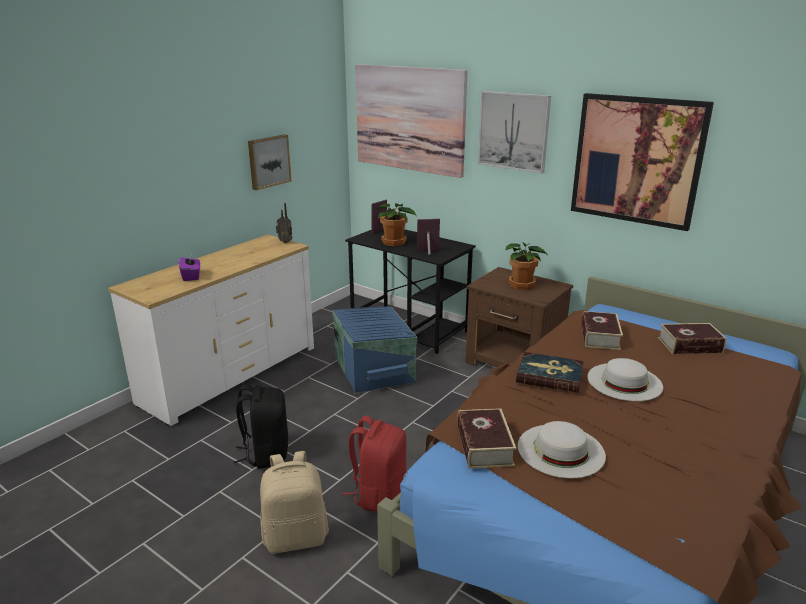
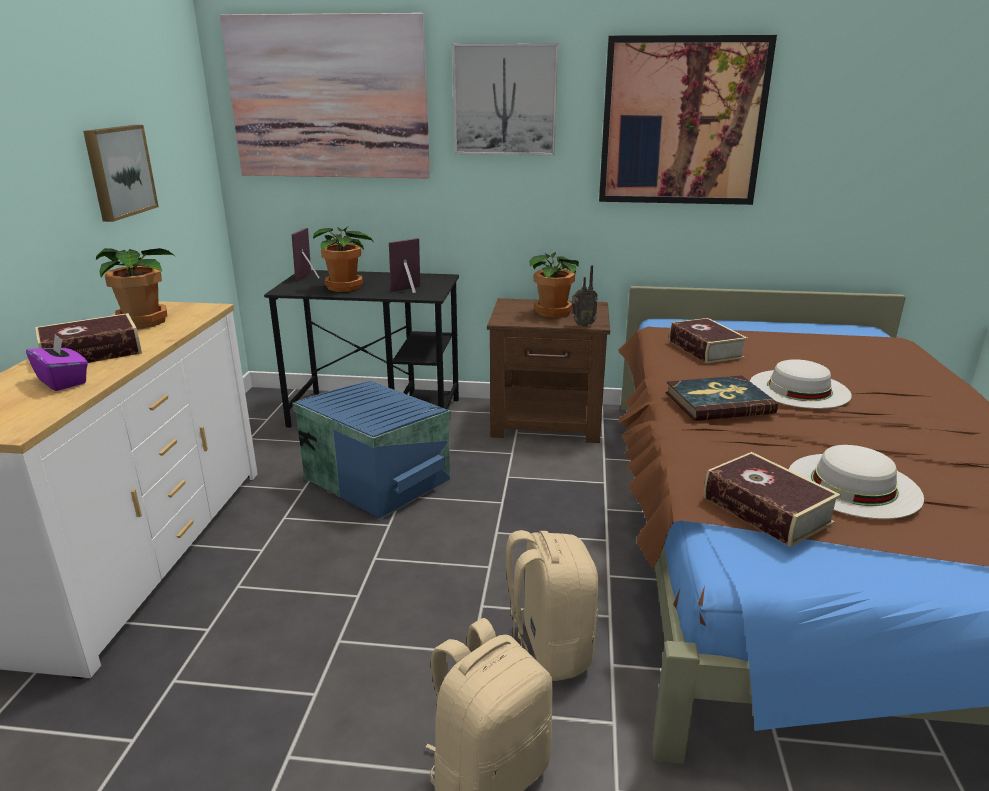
camera: 30 degrees left, 0 degrees up
black backpack [234,384,288,469] -> none
radio [276,203,292,243] -> radio moved to [571,265,598,327]
red backpack [342,416,407,512] -> beige backpack [506,530,598,681]
book [658,323,727,354] -> book moved to [35,313,142,363]
none -> potted plant [96,248,175,329]

